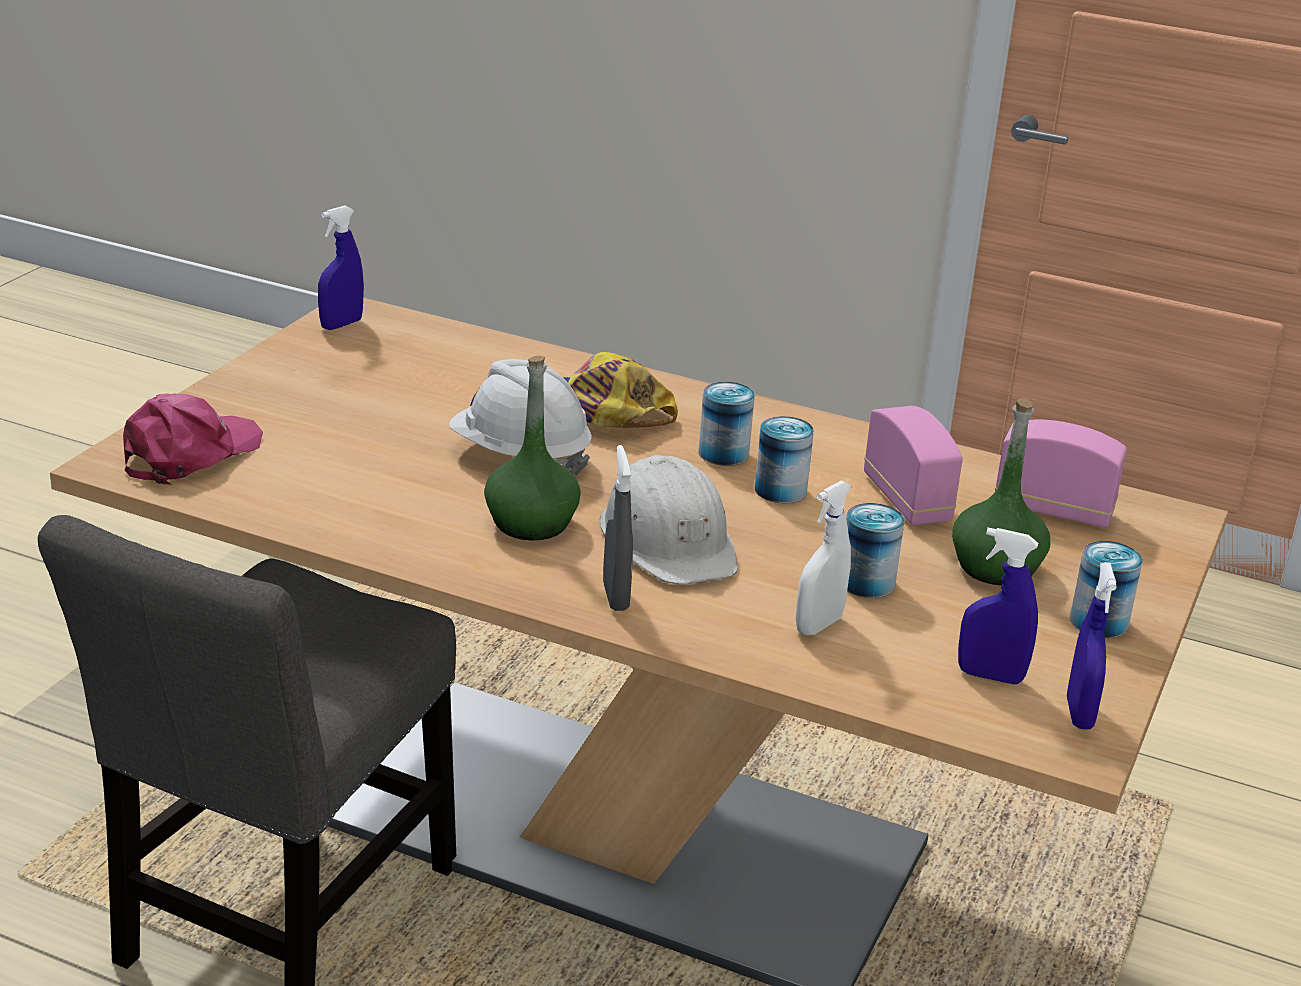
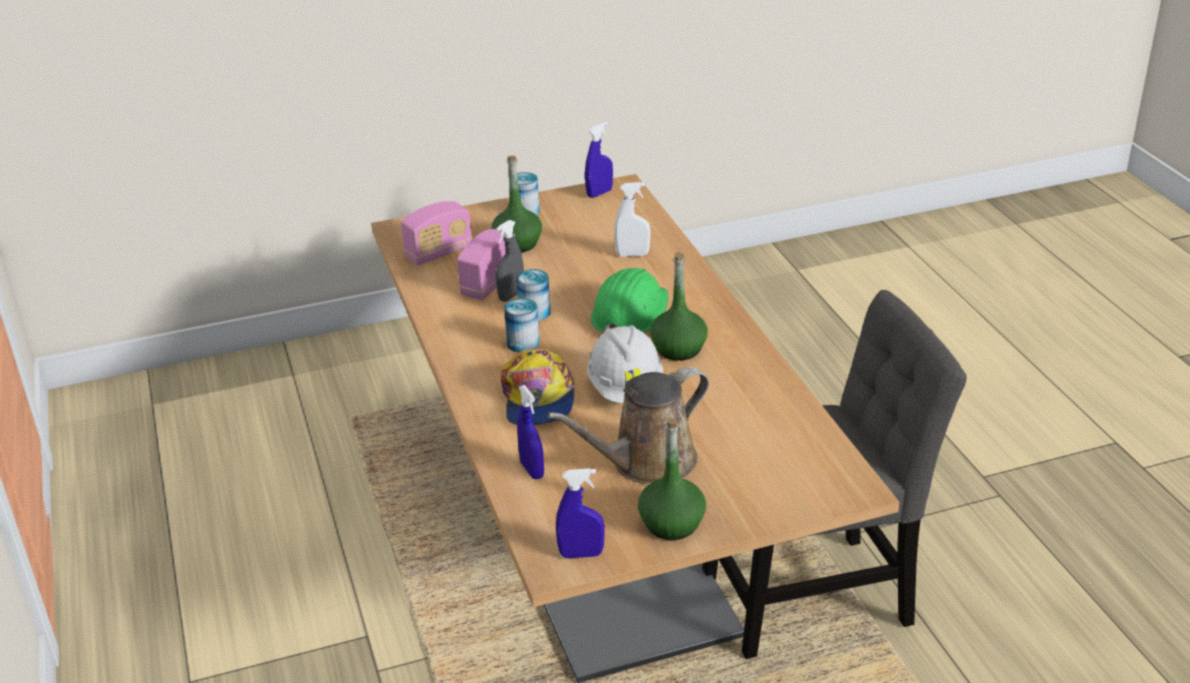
camera: 130 degrees left, 5 degrees up
pink cap [123,394,263,485] -> none
white hard hat [600,455,738,585] -> green hard hat [591,268,669,333]
grey spray bottle [603,445,633,611] -> grey spray bottle moved to [495,220,524,302]
can [846,503,905,598] -> none
blue spray bottle [958,527,1038,684] -> blue spray bottle moved to [517,385,544,479]
radio [995,420,1127,528] -> radio turned 105 degrees counterclockwise [401,201,472,265]
none -> brown watering can [547,367,709,483]
none -> green bottle [638,418,706,540]

